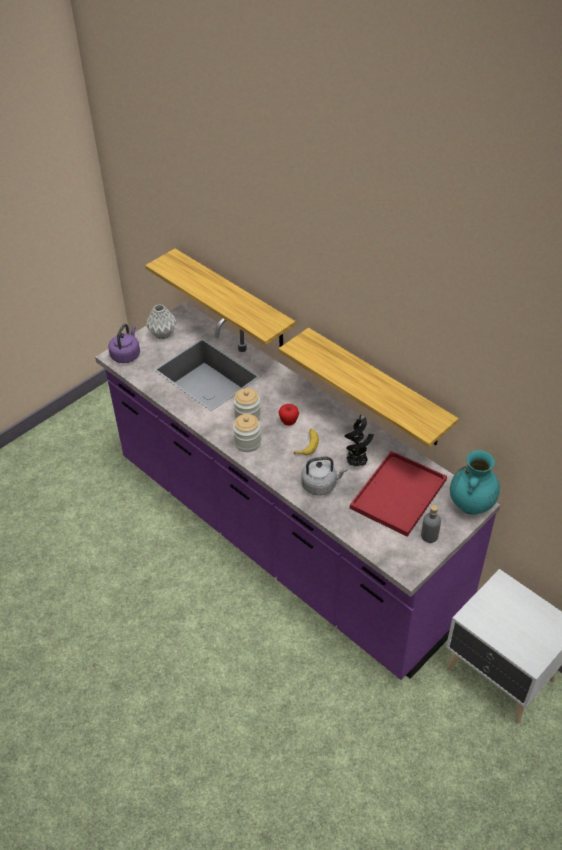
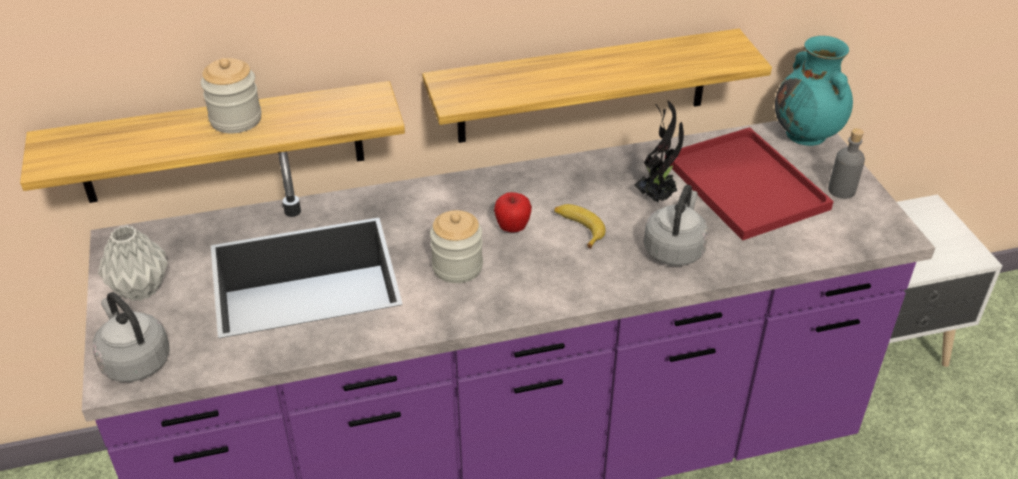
camera: 60 degrees left, 5 degrees down
purple kettle [108,324,140,363] -> grey kettle [93,292,170,382]
jar [233,414,261,452] -> jar moved to [201,58,261,133]

